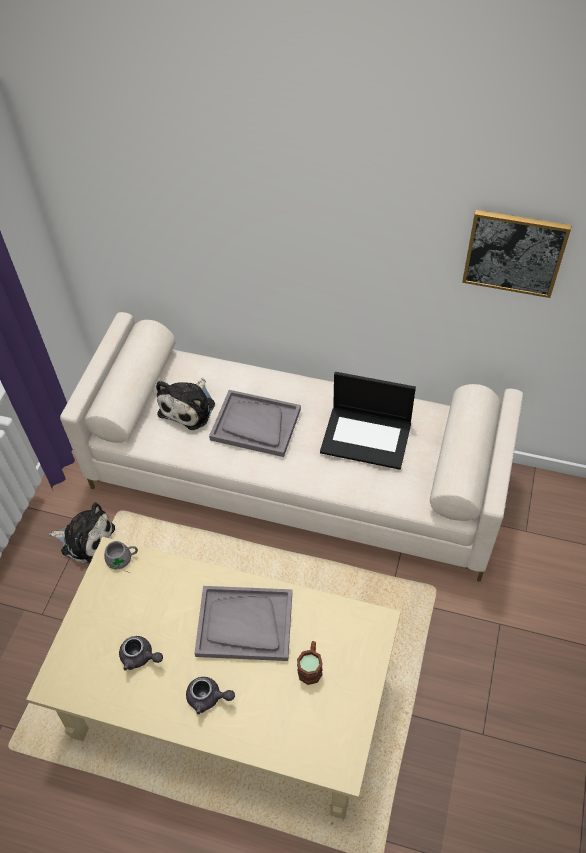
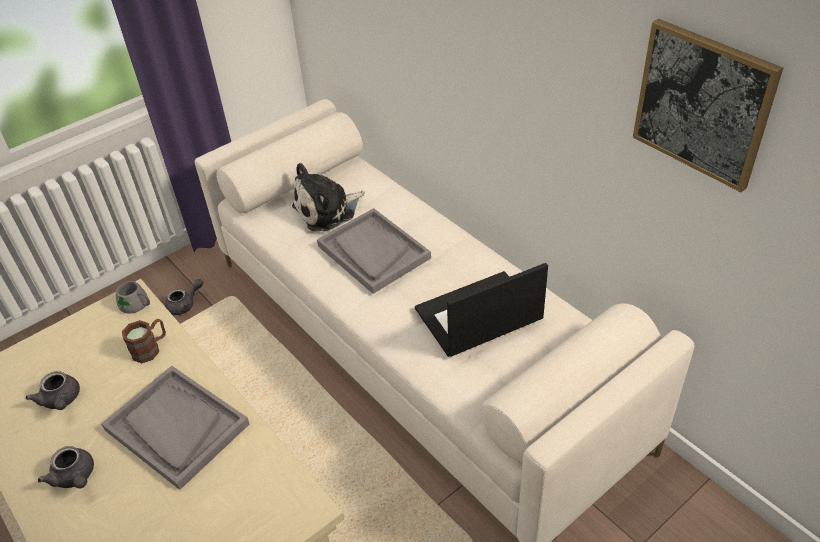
camera: 35 degrees right, 10 degrees down
plush toy [49,502,115,563] -> grey teapot [165,279,203,315]
brown mug [297,641,323,685] -> brown mug moved to [122,319,166,363]
laptop [320,372,416,470] -> laptop turned 105 degrees clockwise [415,263,548,357]

